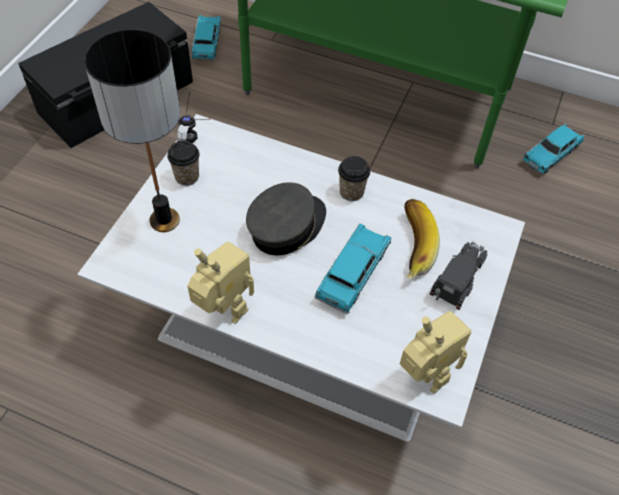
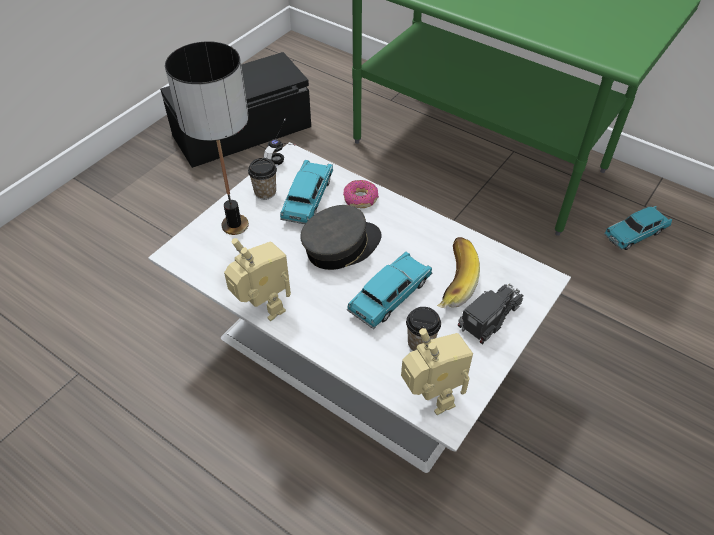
camera: 15 degrees right, 5 degrees down
turquoise toy car [192,15,221,60] -> turquoise toy car moved to [280,160,333,224]
cup [338,156,370,201] -> cup moved to [406,307,441,351]
none -> donut [343,180,379,208]

